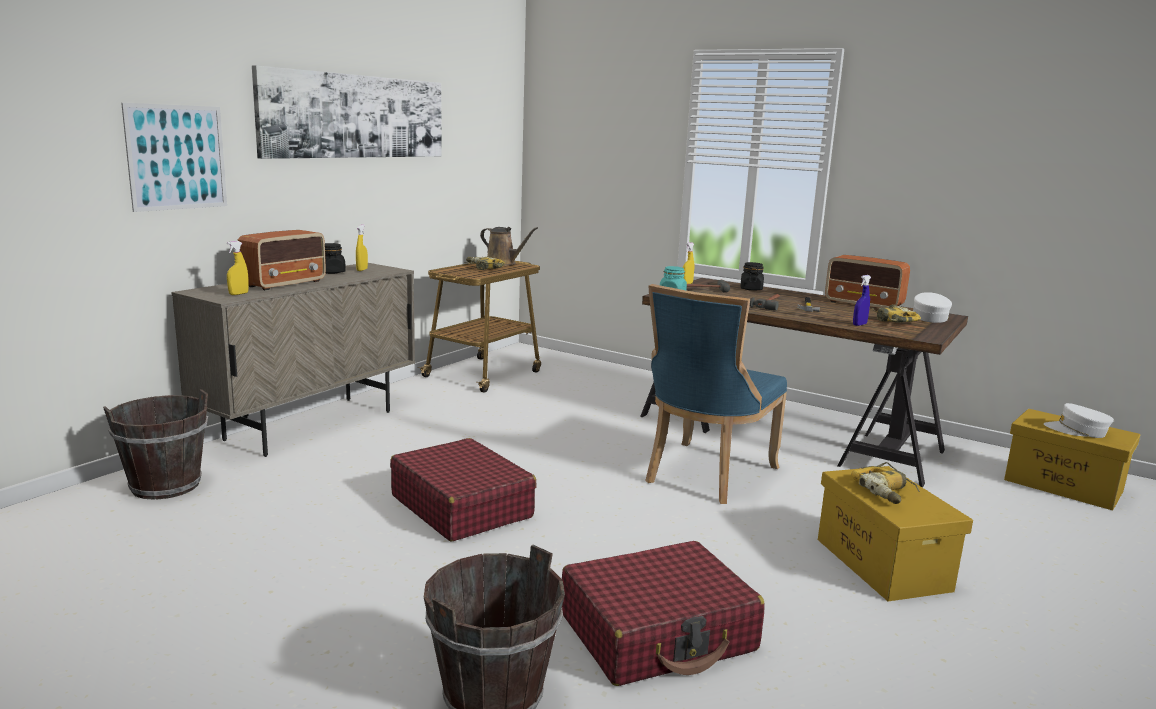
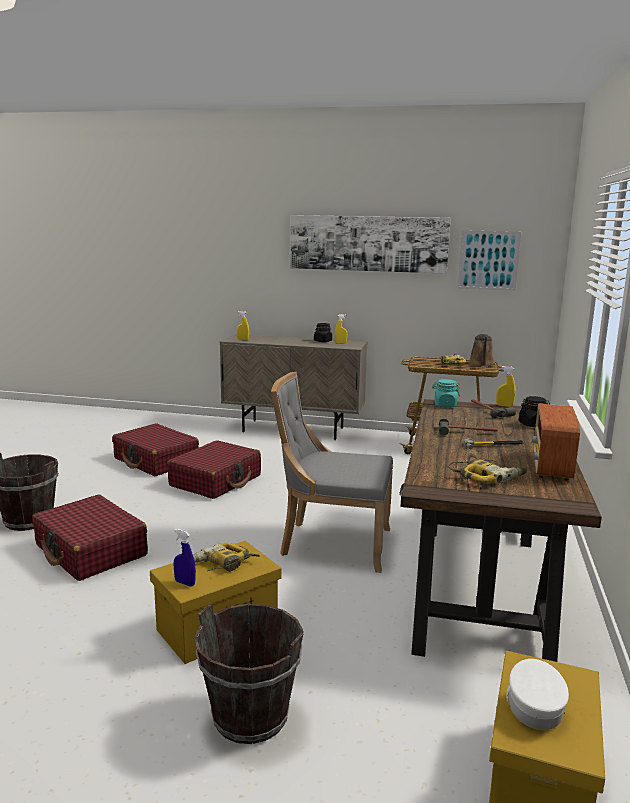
camera: 70 degrees right, 0 degrees up
brown bucket [103,389,208,500] -> brown bucket moved to [194,604,304,744]
picture [121,103,227,212] -> picture moved to [457,230,521,291]
radio [237,230,326,290] -> none
blue chair [645,284,787,504] -> grey chair [271,372,393,573]
blue spray bottle [853,275,871,326] -> blue spray bottle moved to [174,529,196,587]
white cap [913,292,952,323] -> none
none -> red suitcase [112,423,199,476]

